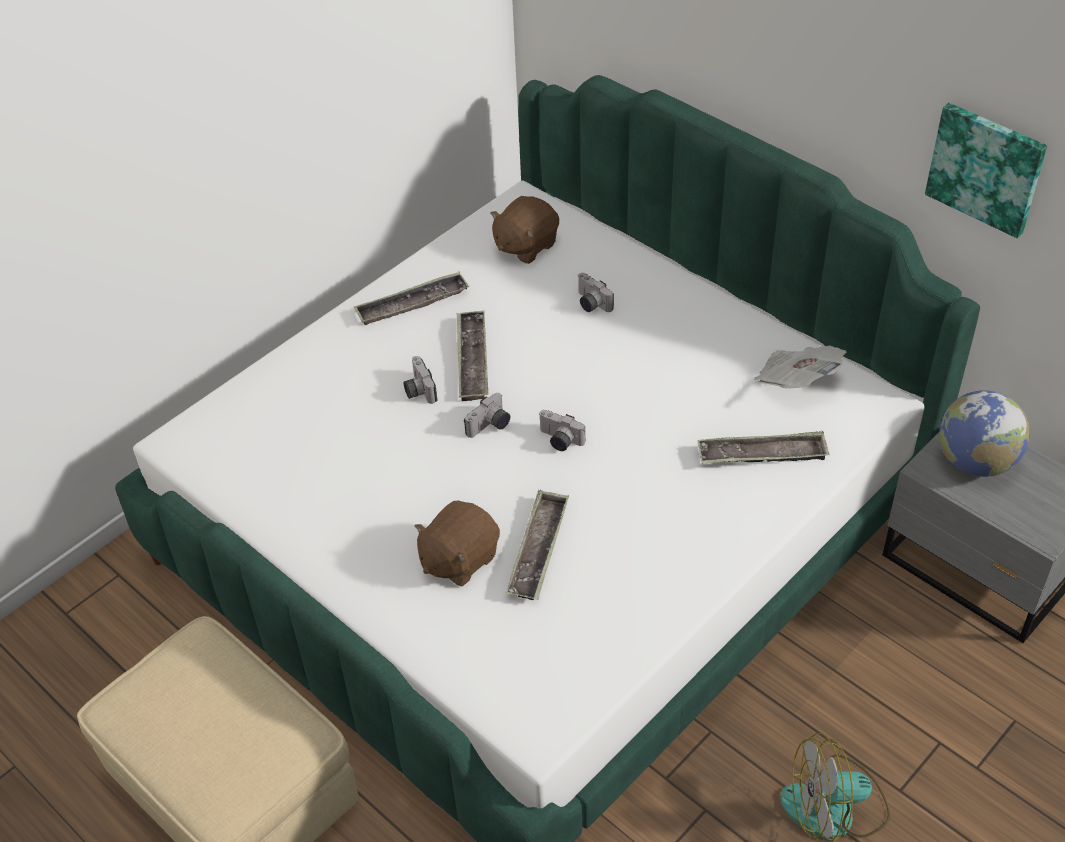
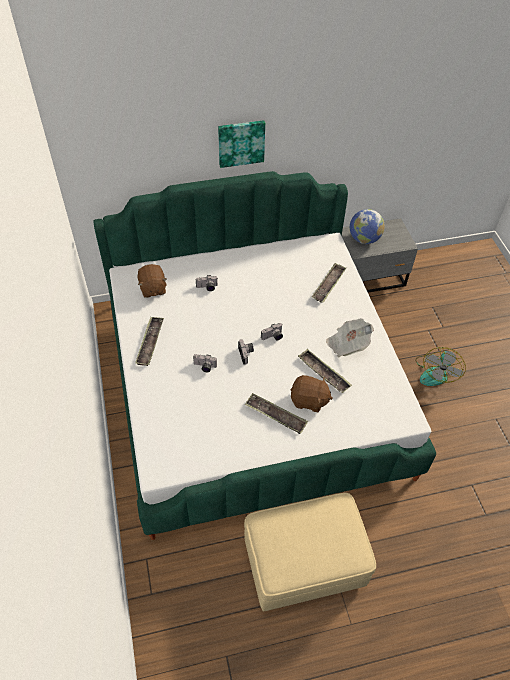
camera: 60 degrees left, 5 degrees up
brown plush toy [414,501,500,587] -> brown plush toy turned 60 degrees counterclockwise [291,375,333,413]
tray [457,310,488,401] -> tray moved to [245,393,308,434]
newspaper [754,345,846,389] -> newspaper moved to [326,318,374,357]
picture [925,103,1047,238] -> picture moved to [218,120,265,168]

